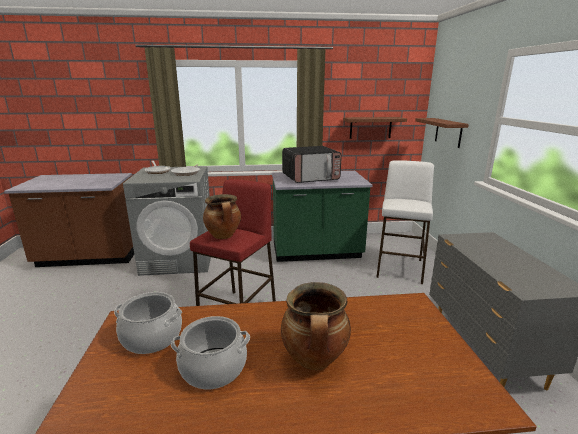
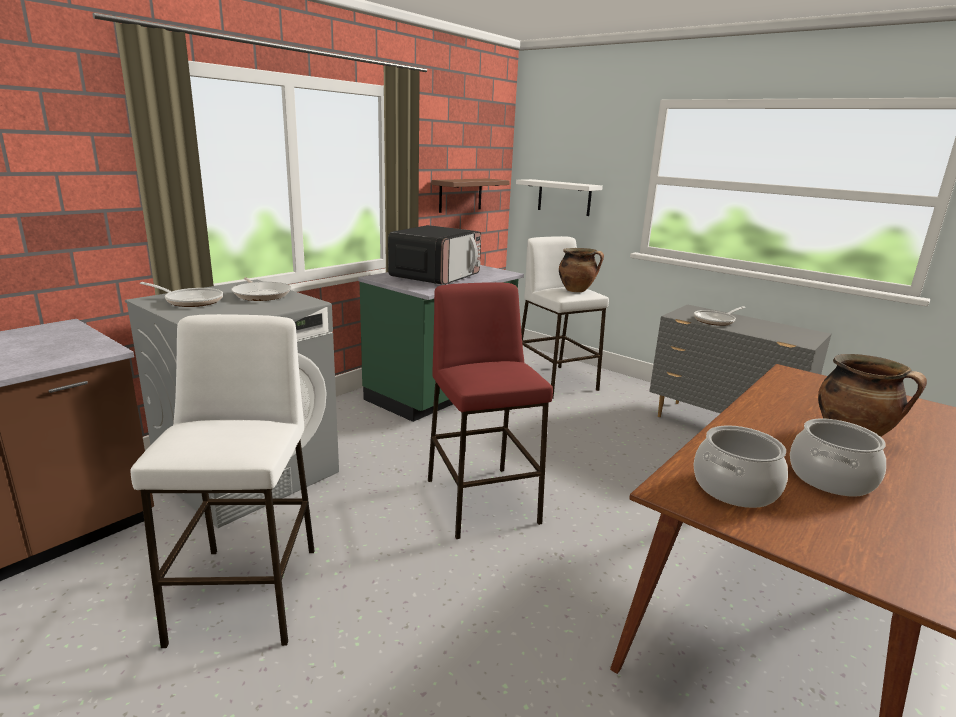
camera: 45 degrees left, 0 degrees up
cooking pot [203,194,241,239] -> cooking pot moved to [559,248,604,292]
brown shelf [415,118,469,148] -> white shelf [516,179,603,216]
none -> white stool [130,314,314,648]
none -> frying pan [694,306,746,326]

